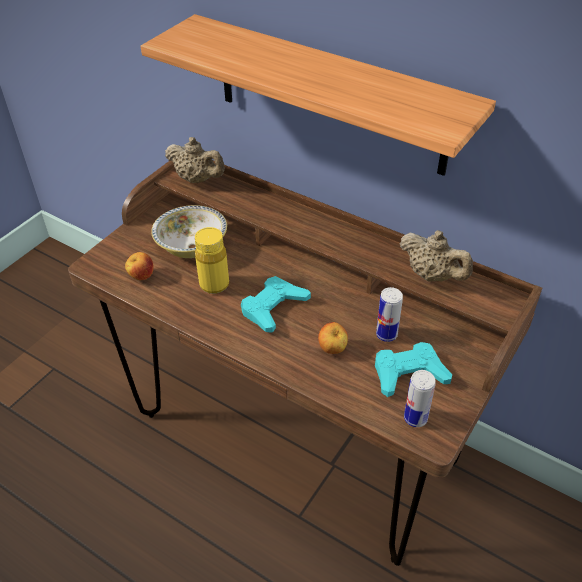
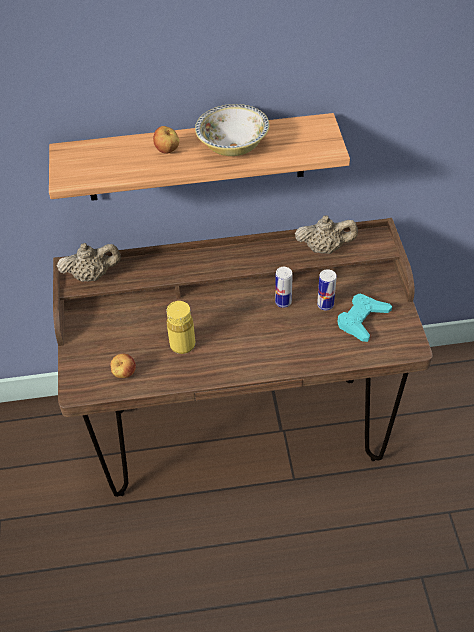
camera: 40 degrees left, 5 degrees up
bowl [151,205,227,258] -> bowl moved to [195,104,269,156]
turquoise game controller [241,276,311,333] -> none
apple [318,322,348,354] -> apple moved to [153,126,179,154]
can [404,370,436,427] -> can moved to [275,267,293,308]

